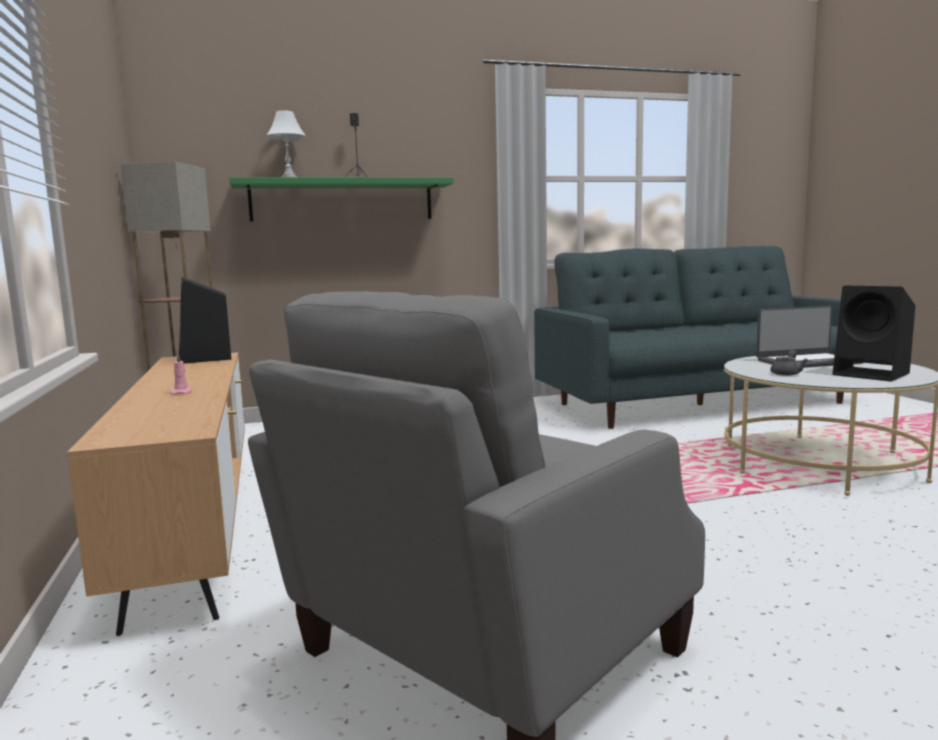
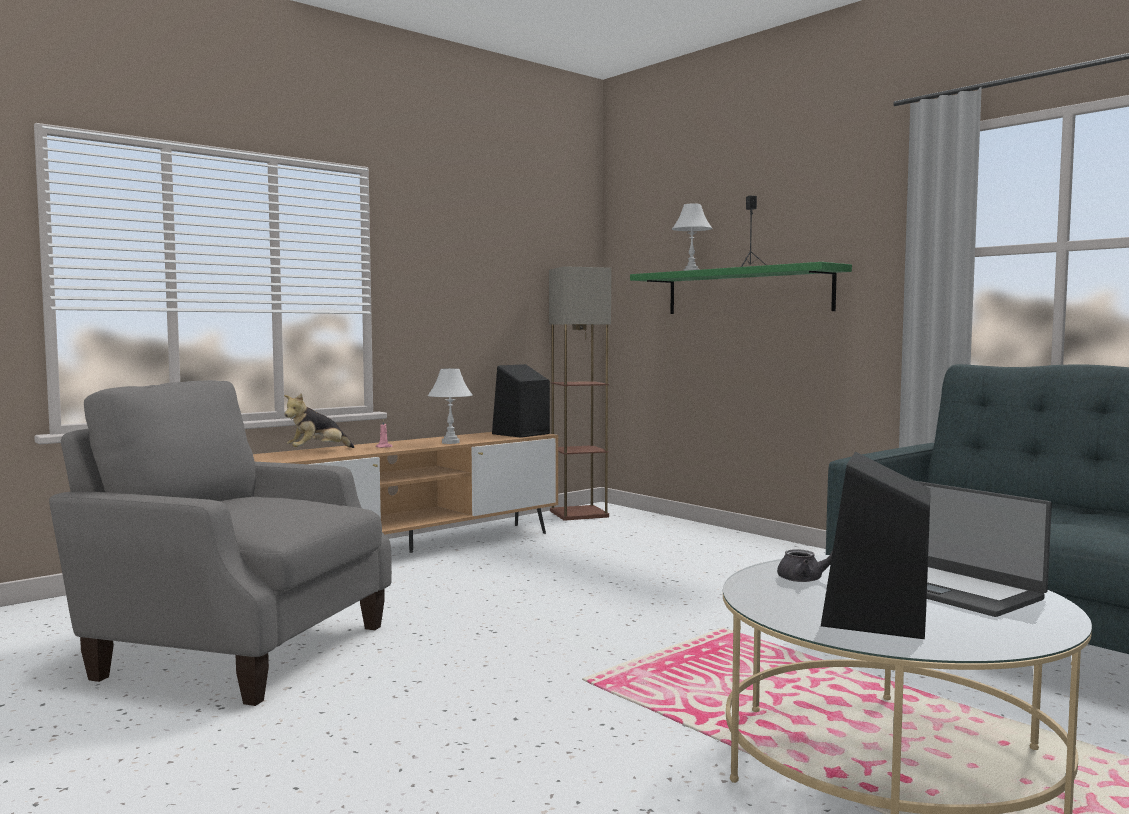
camera: 65 degrees right, 5 degrees down
none -> plush toy [284,393,354,448]
none -> white table lamp [428,368,473,444]

